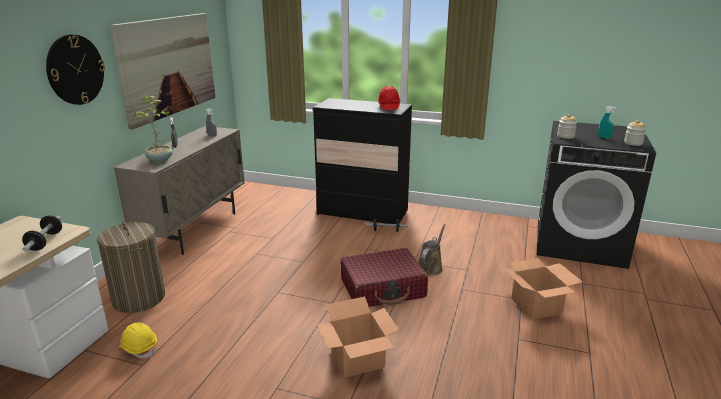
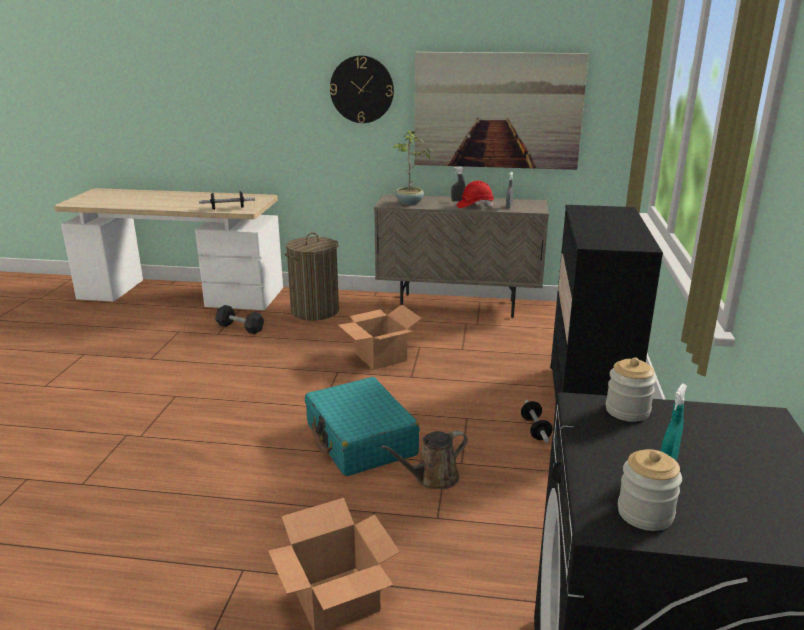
camera: 80 degrees right, 0 degrees up
yellow hard hat [119,323,157,359] -> black dumbbell [215,305,264,334]
cardboard box [317,297,399,378] -> cardboard box moved to [338,305,422,370]
red suitcase [340,248,428,307] -> turquoise suitcase [305,377,420,476]
red hard hat [378,86,400,110] -> red hard hat moved to [457,181,494,208]
brown watering can [418,224,446,276] -> brown watering can turned 135 degrees clockwise [380,431,468,489]

